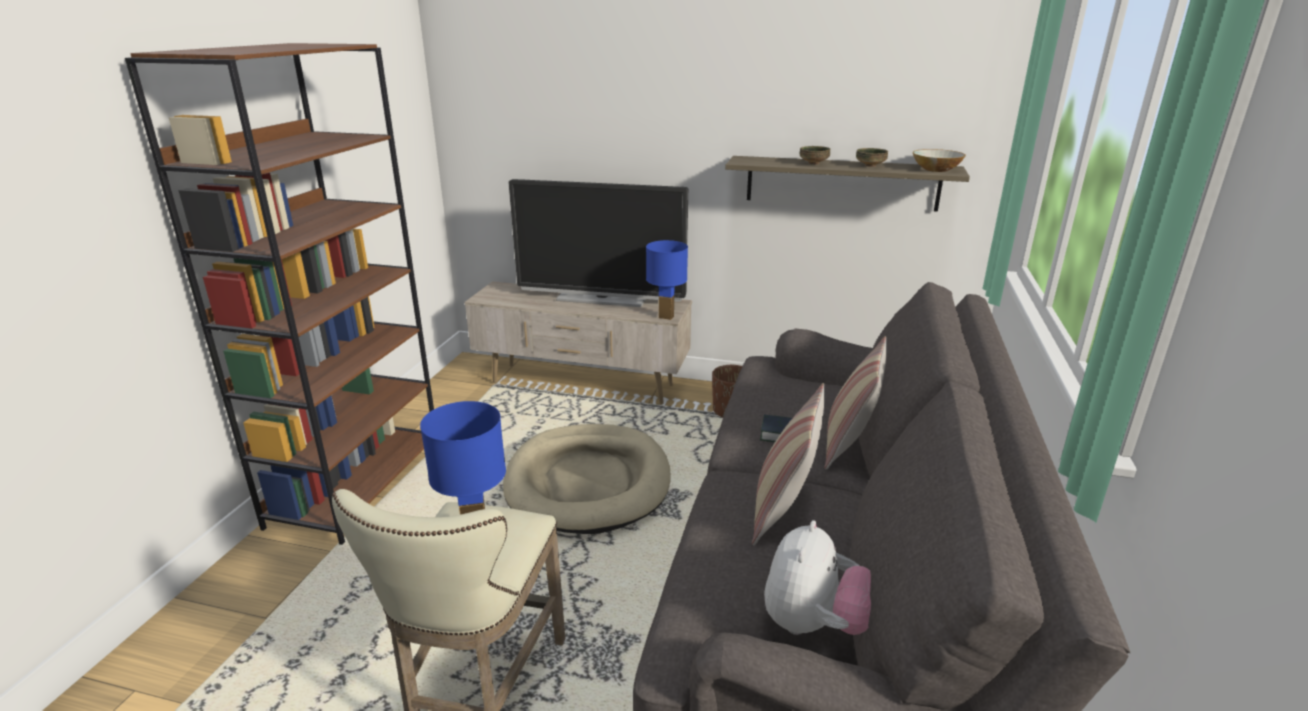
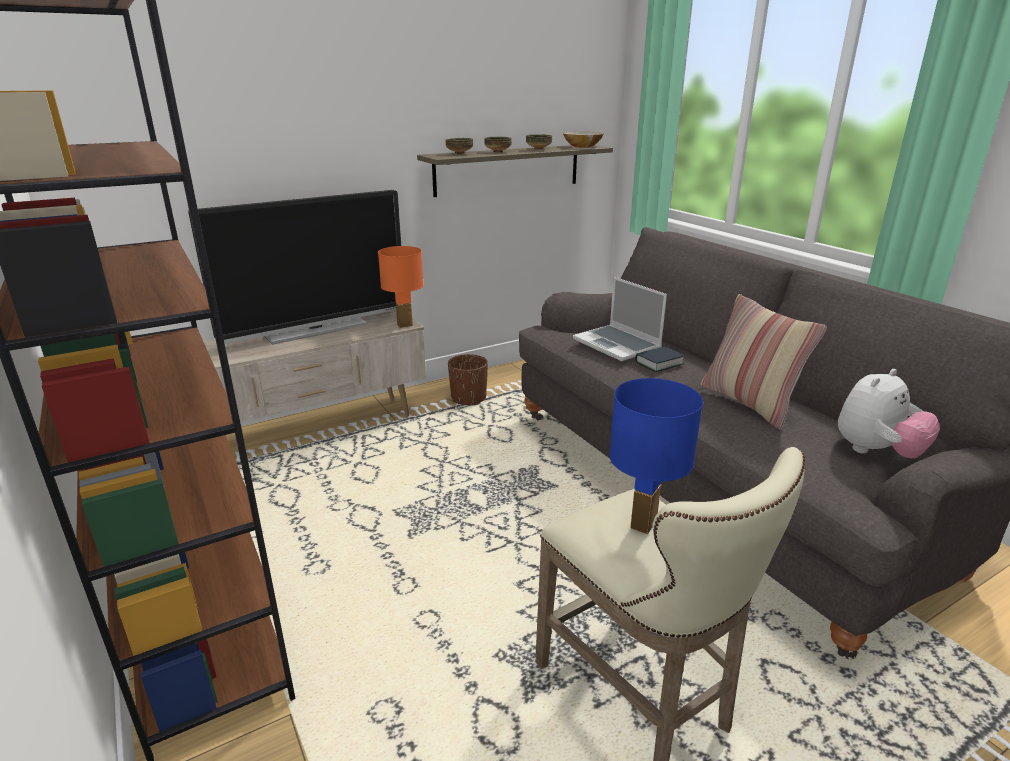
camera: 45 degrees left, 0 degrees up
beige dog bed [503,424,670,534] -> none
blue table lamp [646,240,688,320] -> orange table lamp [378,246,424,328]
plush toy [764,520,871,635] -> plush toy turned 75 degrees clockwise [838,369,940,459]
pillow [824,336,887,470] -> none
none -> bowl [446,138,473,154]
none -> laptop [573,277,667,361]

